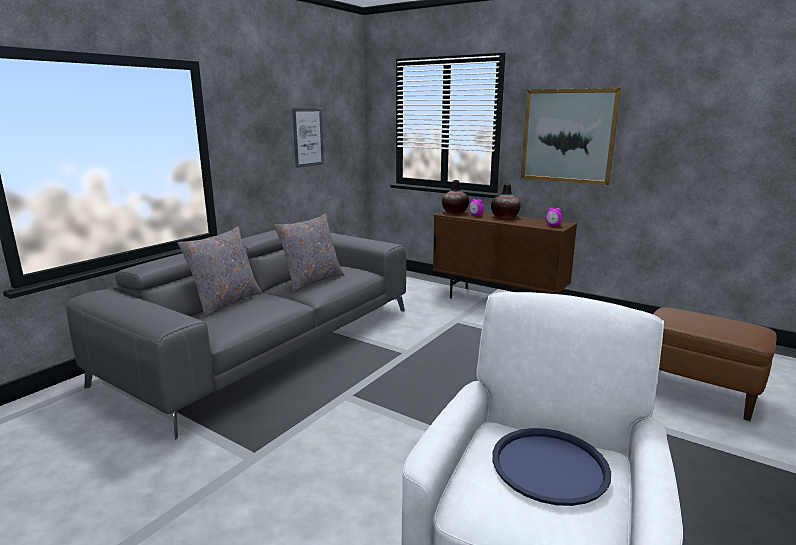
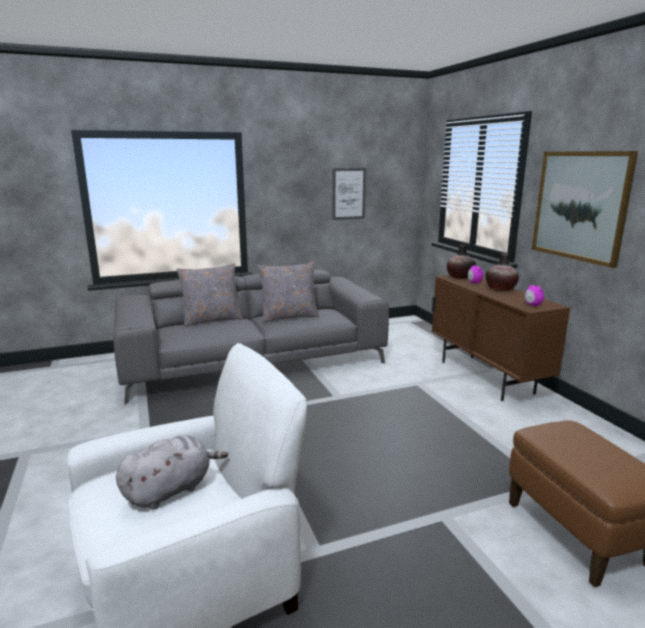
camera: 35 degrees right, 0 degrees up
blue tray [492,428,611,506] -> grey plush toy [116,435,228,509]

